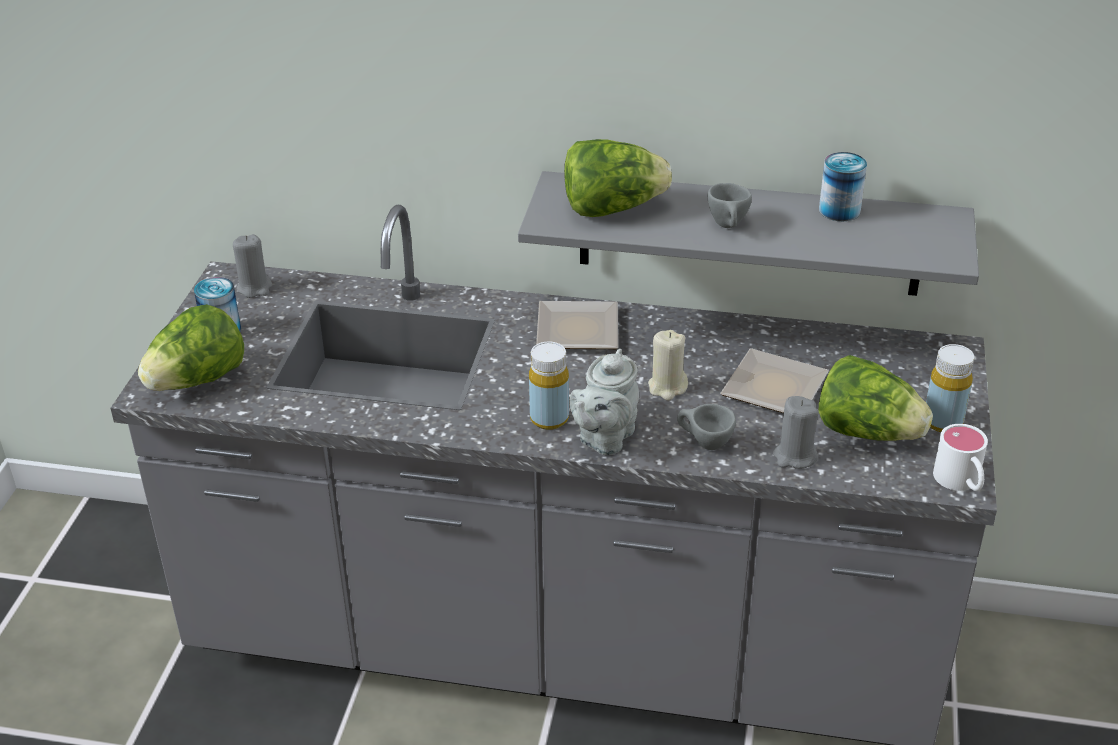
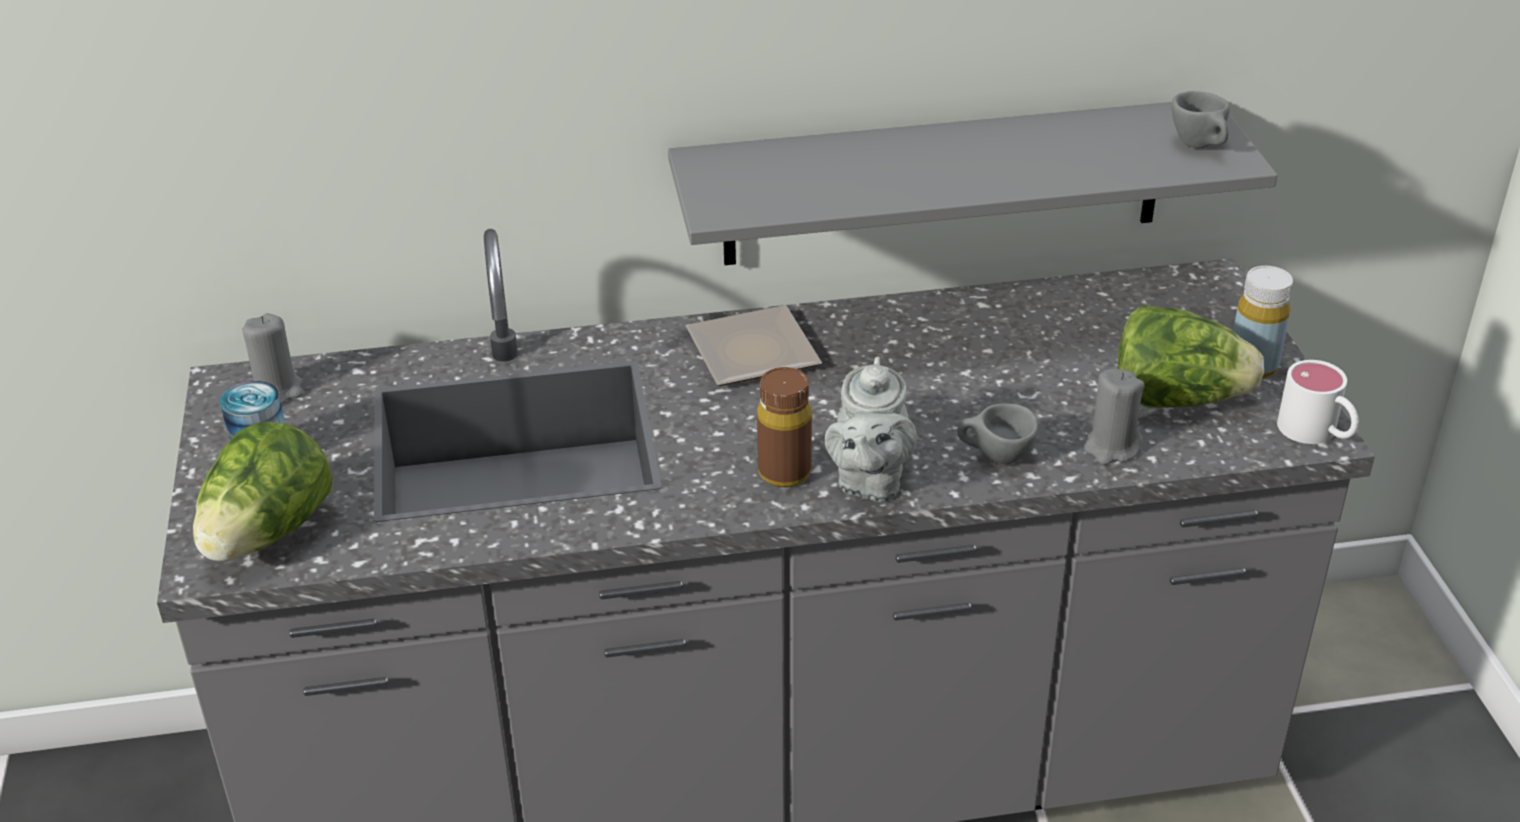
camera: 20 degrees left, 0 degrees up
yellow bottle [529,342,569,430] -> brown bottle [757,367,812,487]
lettuce [564,139,672,217] -> none
beige candle [648,330,688,400] -> none
grey cup [708,183,752,228] -> grey cup moved to [1171,91,1230,149]
plate [720,348,829,413] -> none
can [819,152,867,221] -> none

